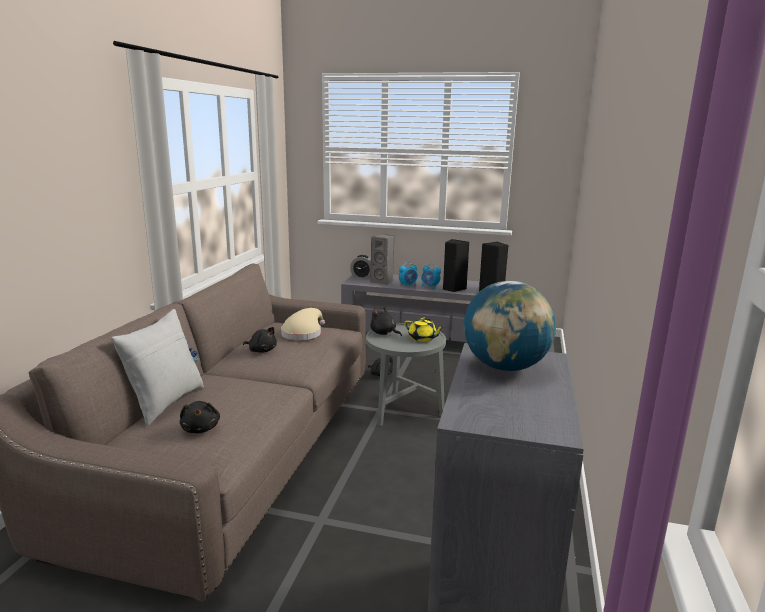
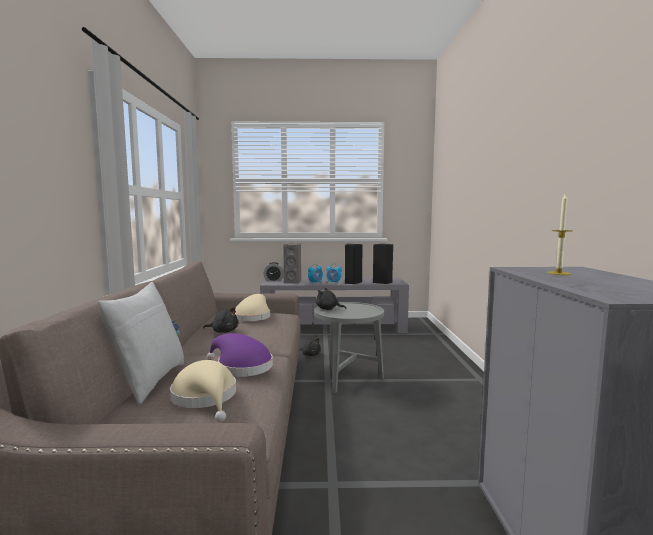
camera: 15 degrees left, 10 degrees down
black plush toy [180,401,220,433] -> beige hat [170,360,236,422]
yellow teapot [404,317,444,342] -> none
globe [464,281,556,371] -> candle [547,194,573,275]
none -> purple hat [207,333,273,377]

